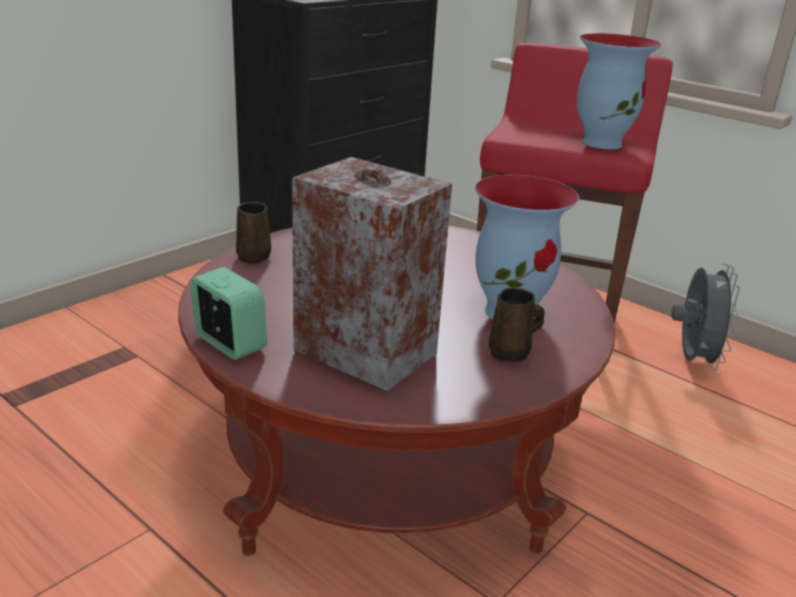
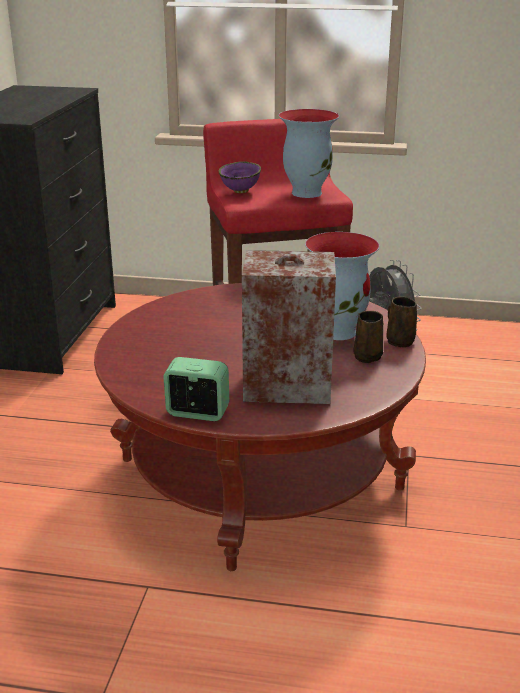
camera: 30 degrees left, 0 degrees up
brown mug [236,202,271,264] -> brown mug moved to [387,297,417,347]
none -> purple bowl [218,161,261,193]

